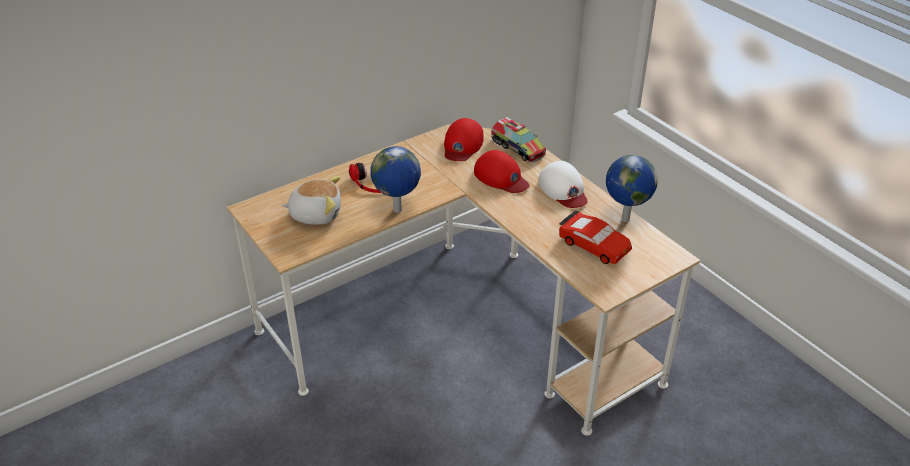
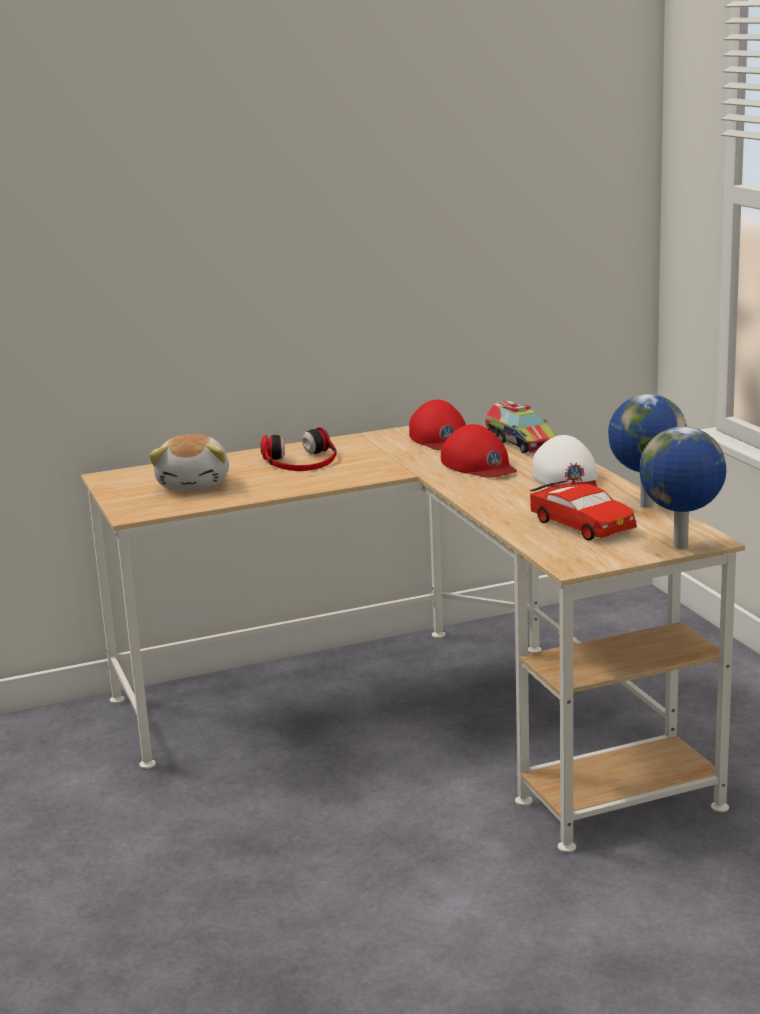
camera: 15 degrees right, 20 degrees down
plush toy [281,176,341,225] -> plush toy turned 75 degrees clockwise [149,434,229,490]
globe [370,146,421,213] -> globe moved to [640,426,726,549]
red cap [444,118,483,161] -> red cap turned 45 degrees counterclockwise [409,400,466,450]

